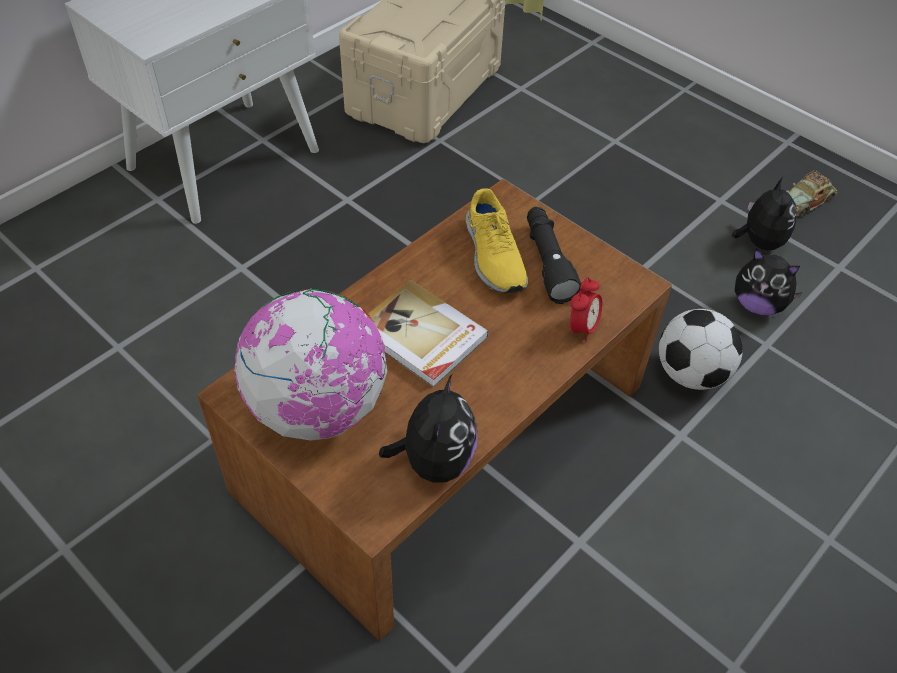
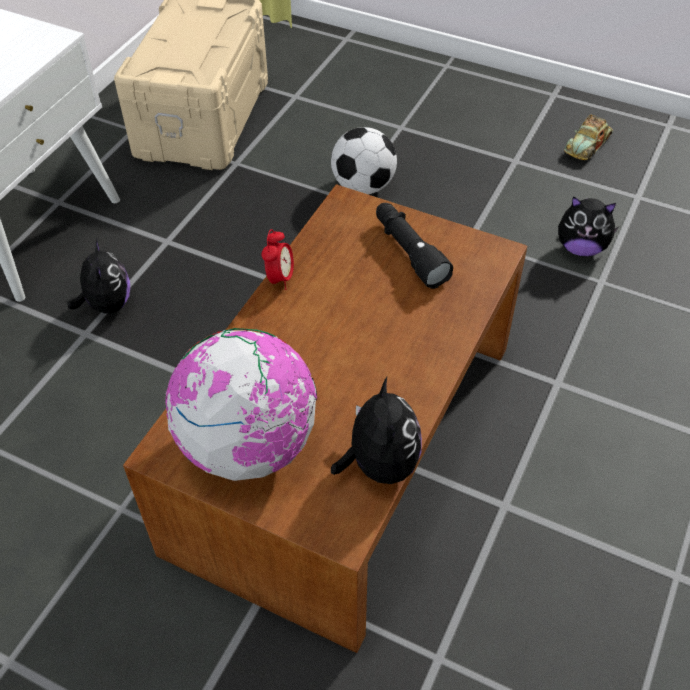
camera: 15 degrees left, 0 degrees up
book [367,280,489,388] -> none
yellow shoe [466,188,528,294] -> none
alarm clock [570,277,603,342] -> alarm clock moved to [262,229,294,290]
football [659,309,743,390] -> football moved to [331,127,397,194]
plush toy [732,177,796,250] -> plush toy moved to [68,239,130,314]

